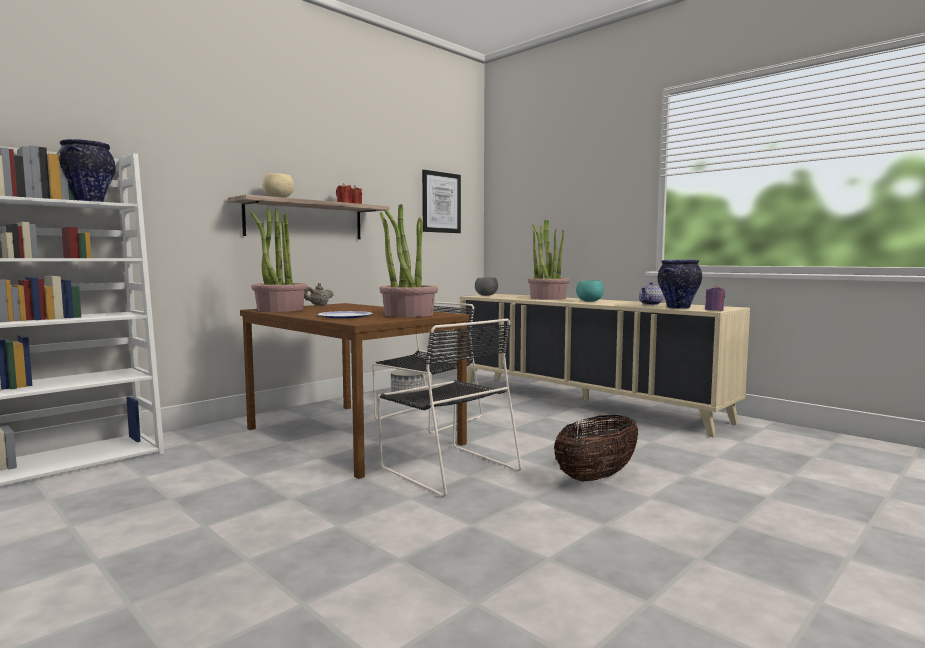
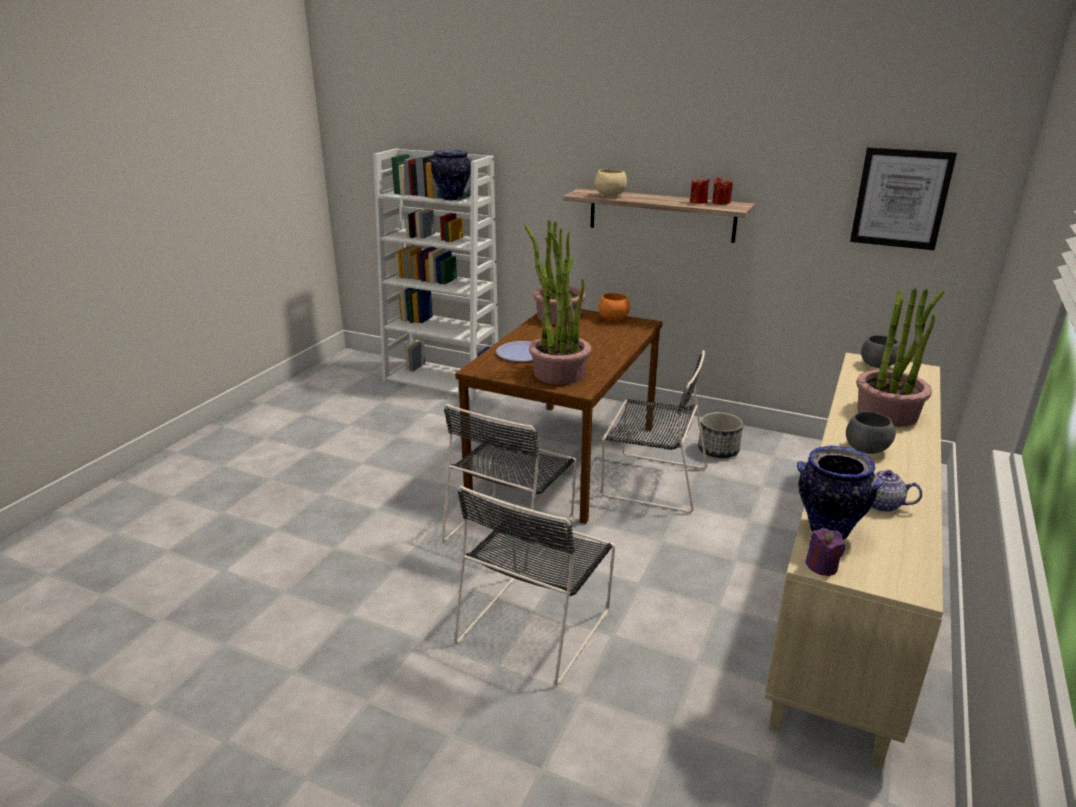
camera: 70 degrees right, 20 degrees up
beige teapot [304,283,333,306] -> orange bowl [598,293,630,321]
basket [554,415,638,482] -> black chair [454,486,615,685]
turquoise bowl [576,281,604,302] -> grey bowl [846,412,896,454]

